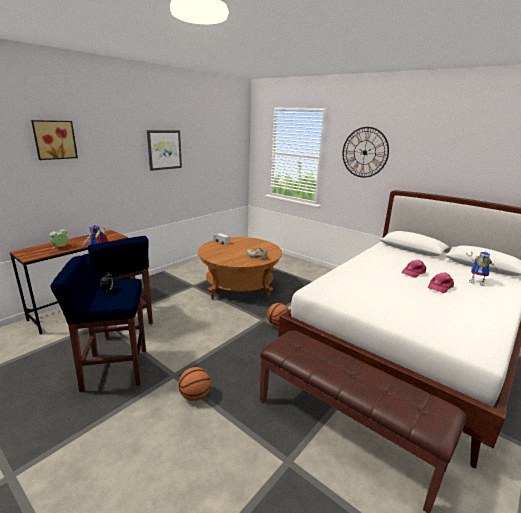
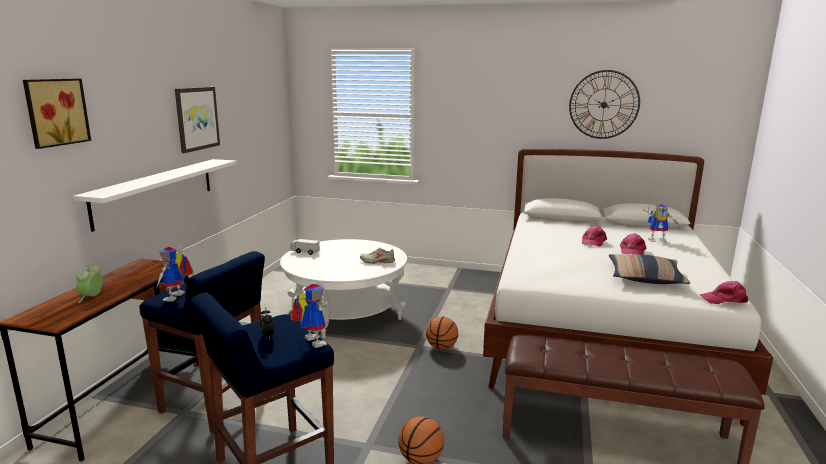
camera: 25 degrees left, 5 degrees down
brown coffee table [198,237,282,299] -> white coffee table [280,239,407,339]
wall clock [343,127,389,178] -> wall clock moved to [569,70,640,139]
none -> white shelf [73,159,237,232]
none -> toy robot [291,284,327,348]
none -> pillow [609,254,690,284]
none -> pink cap [700,281,748,304]

